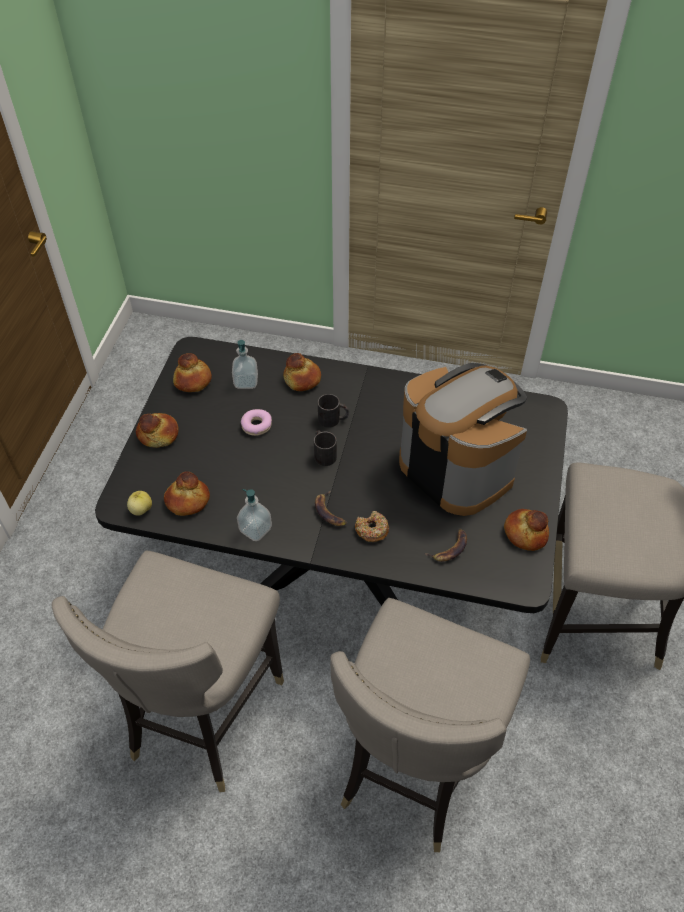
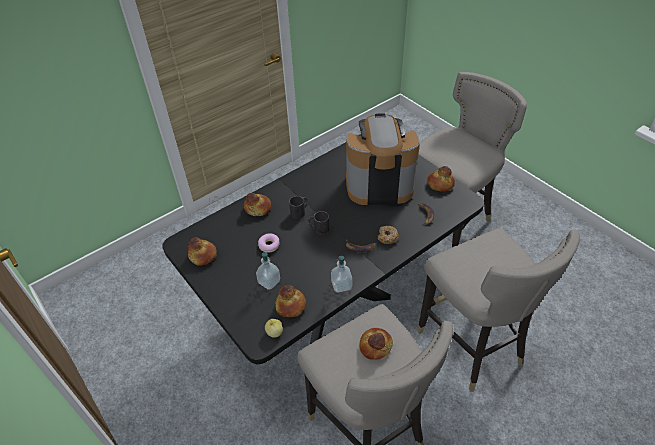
camera: 50 degrees left, 5 degrees down
bread [136,413,179,448] -> bread moved to [360,328,393,360]
soap dispenser [232,340,258,389] -> soap dispenser moved to [256,252,280,290]

